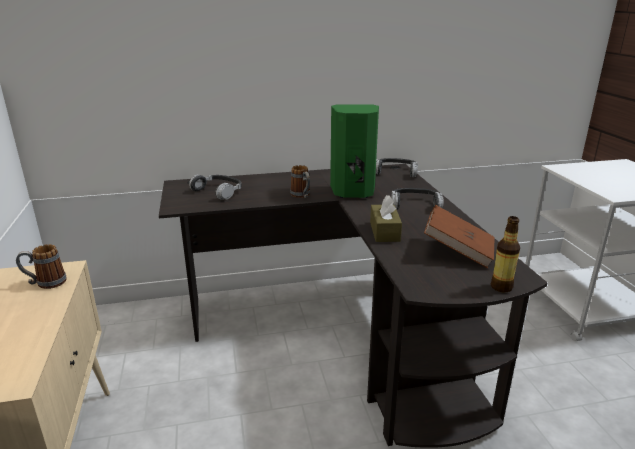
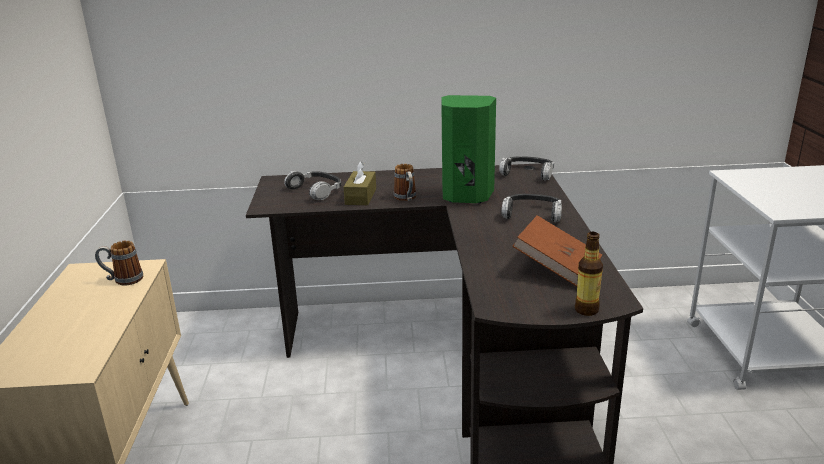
camera: 10 degrees right, 0 degrees up
brown tissue box [370,195,402,242] -> brown tissue box moved to [343,161,376,205]

